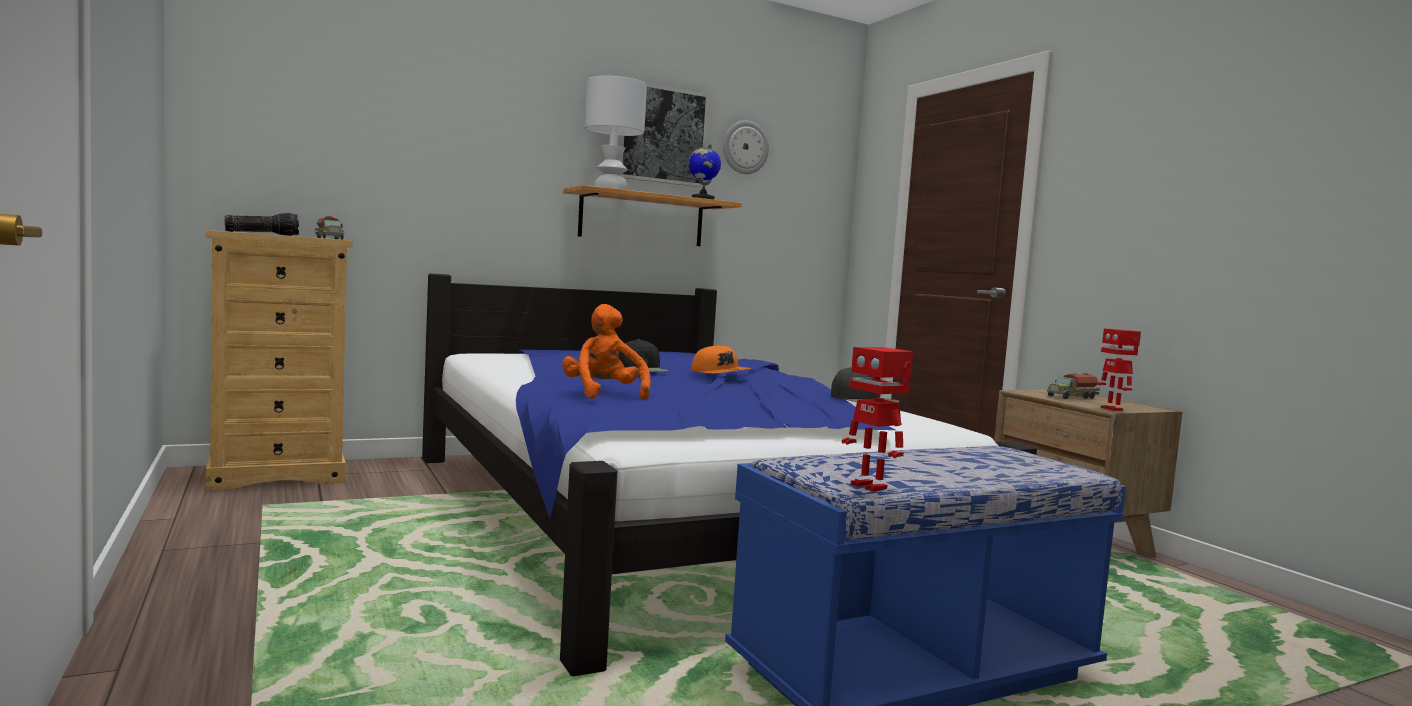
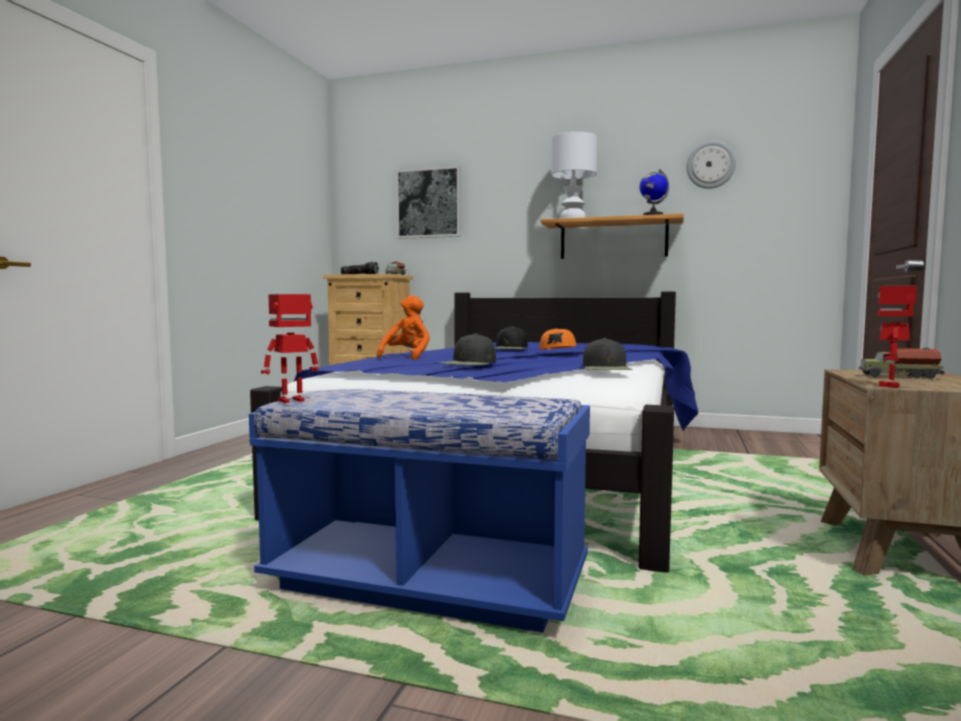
camera: 45 degrees right, 0 degrees up
picture [618,83,710,187] -> picture moved to [396,165,461,239]
toy robot [842,347,913,492] -> toy robot turned 45 degrees clockwise [261,294,318,403]
none -> black cap [439,334,496,365]

